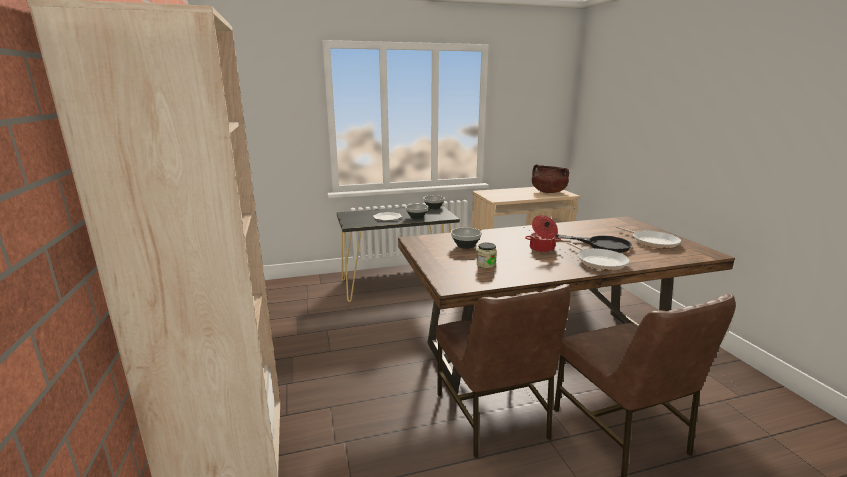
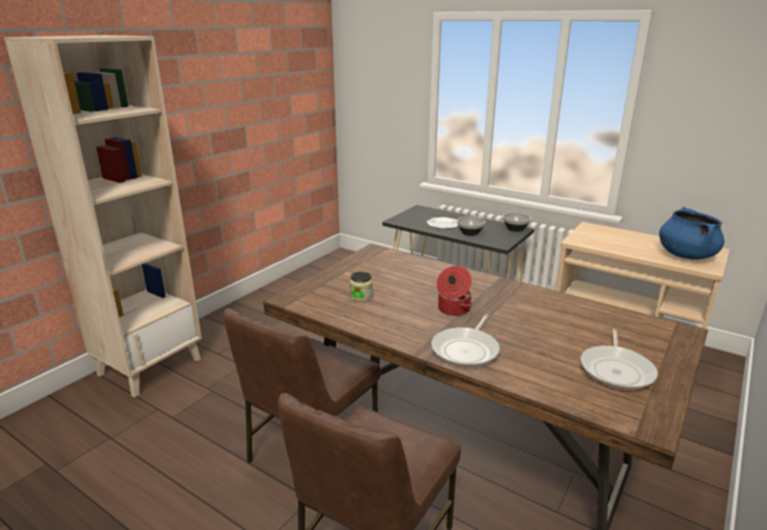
camera: 50 degrees right, 5 degrees up
bowl [451,227,482,249] -> none
brown cooking pot [532,164,569,193] -> blue cooking pot [659,207,725,260]
black frying pan [556,234,632,253] -> none

